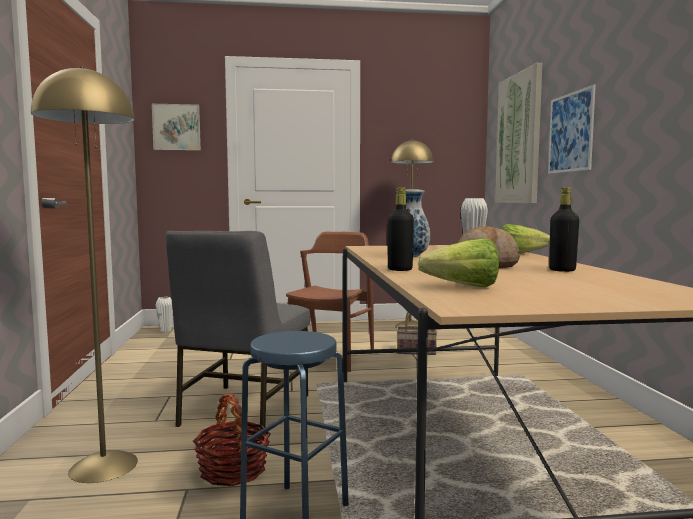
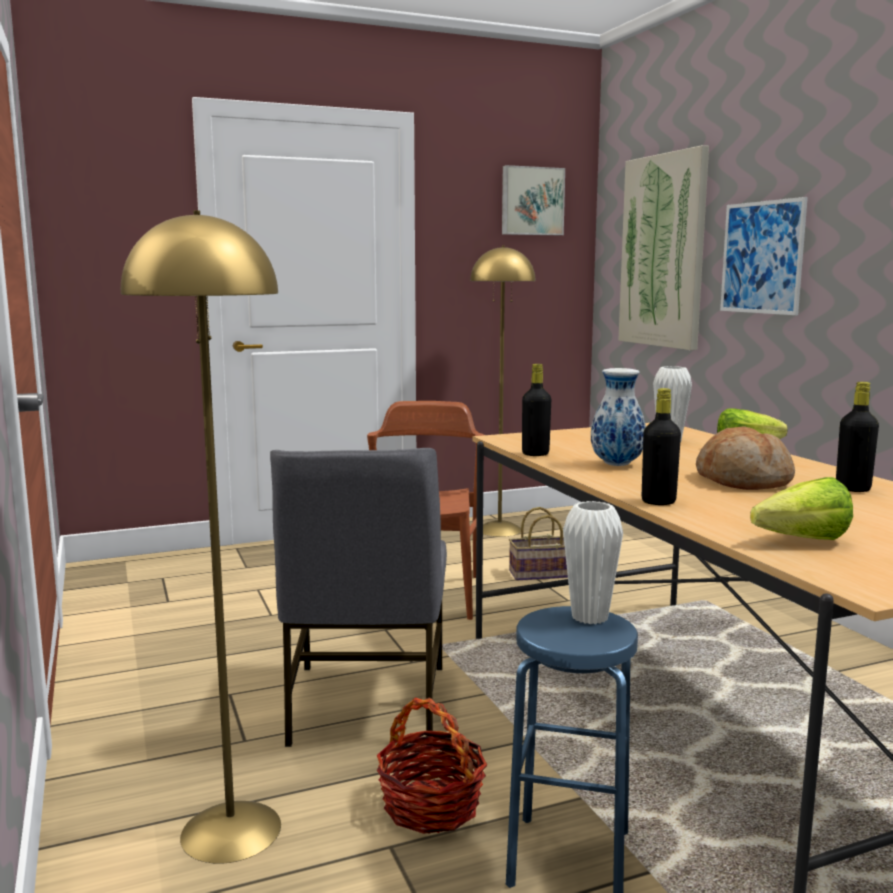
camera: 15 degrees left, 5 degrees up
picture [152,104,201,151] -> picture moved to [502,165,565,235]
white vase [155,297,173,332] -> white vase moved to [563,501,623,624]
none -> black bottle [522,364,551,456]

